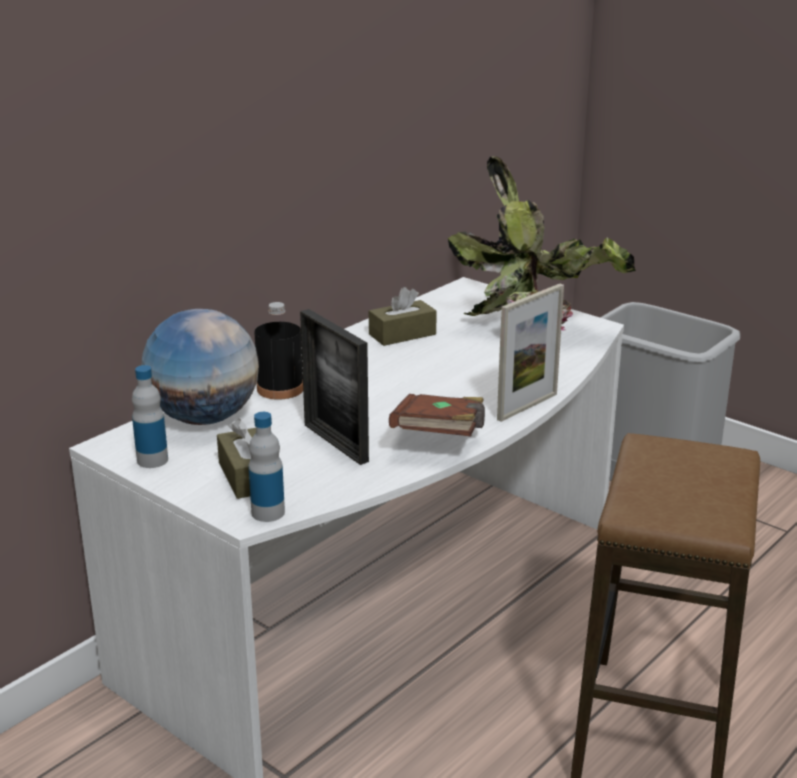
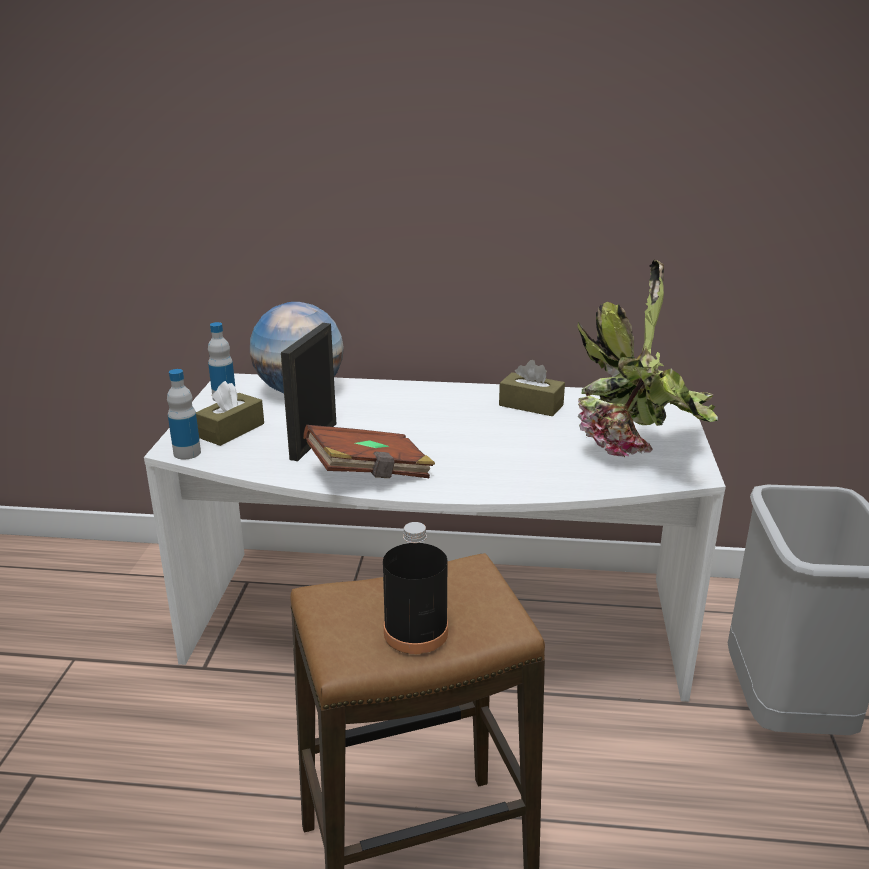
camera: 55 degrees right, 0 degrees up
black bottle [254,302,303,400] -> black bottle moved to [383,522,448,654]
picture frame [497,284,564,422] -> none

